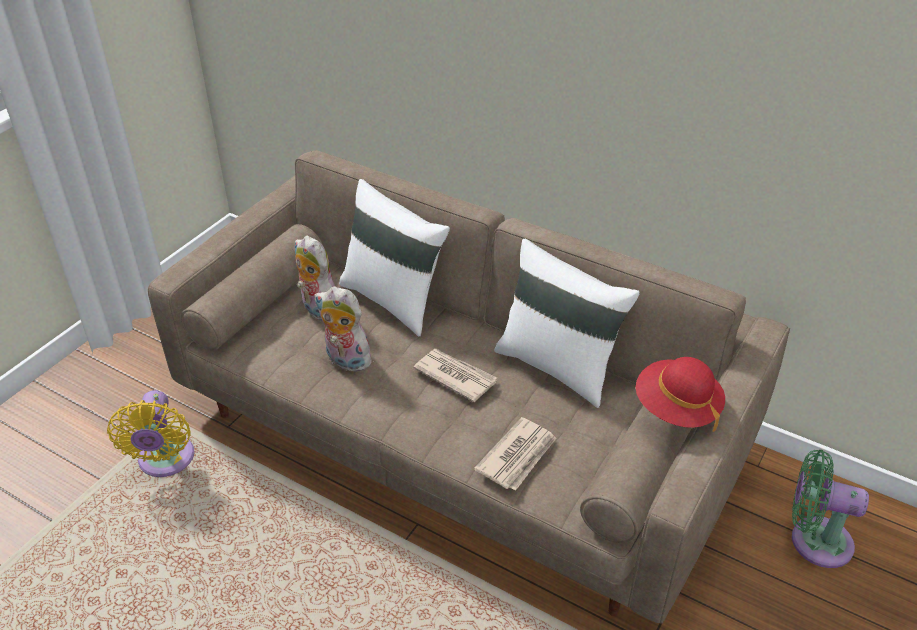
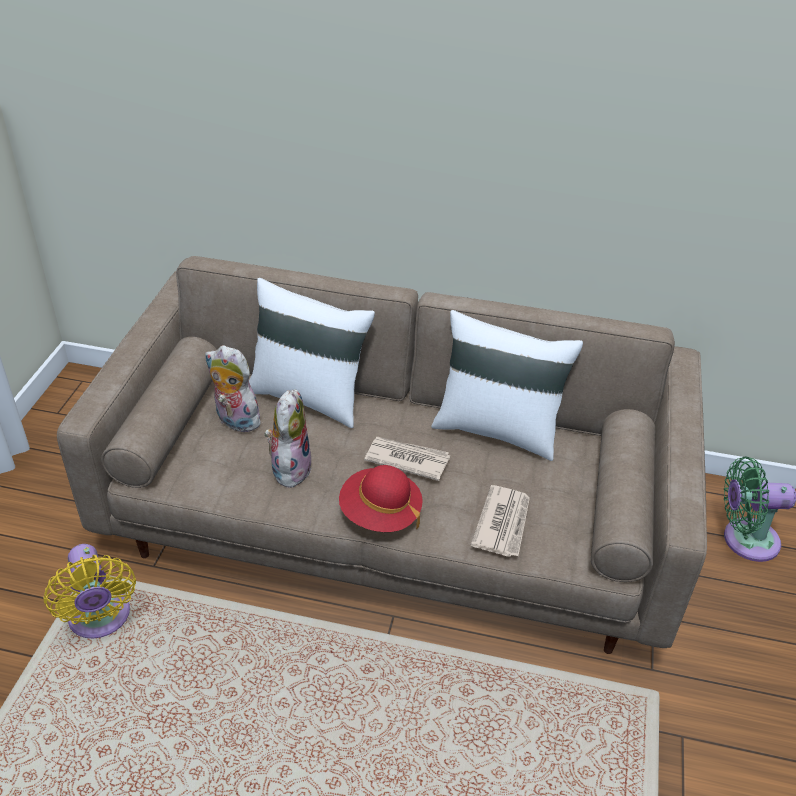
camera: 20 degrees left, 0 degrees up
plush toy [314,286,372,372] -> plush toy turned 90 degrees clockwise [265,390,312,488]
red hat [636,357,725,432] -> red hat moved to [339,465,423,532]

